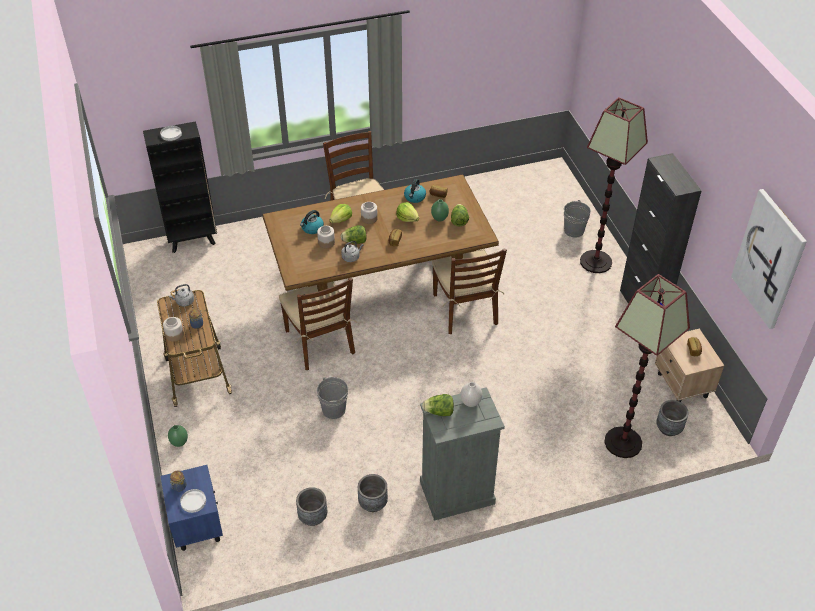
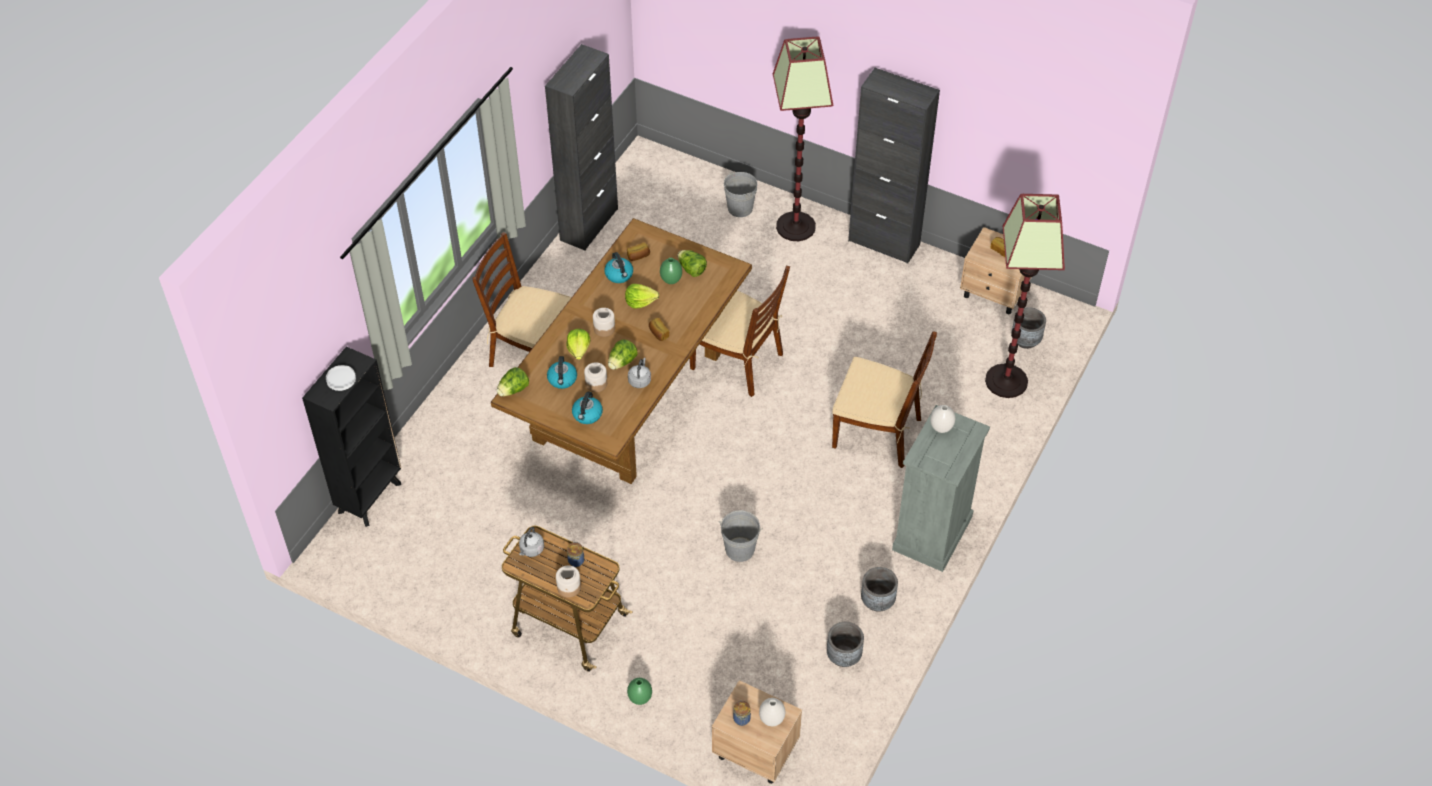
camera: 45 degrees left, 5 degrees up
blue nightstand [160,465,223,551] -> beige nightstand [712,680,802,784]
white plate [180,489,206,513] -> white vase [759,698,785,726]
brown chair [279,277,357,370] -> brown chair moved to [832,331,937,468]
lettuce [422,394,454,416] -> lettuce moved to [497,367,529,397]
picture [731,189,807,329] -> none
none -> black cabinet [545,44,618,251]
none -> kettle [572,391,603,424]

